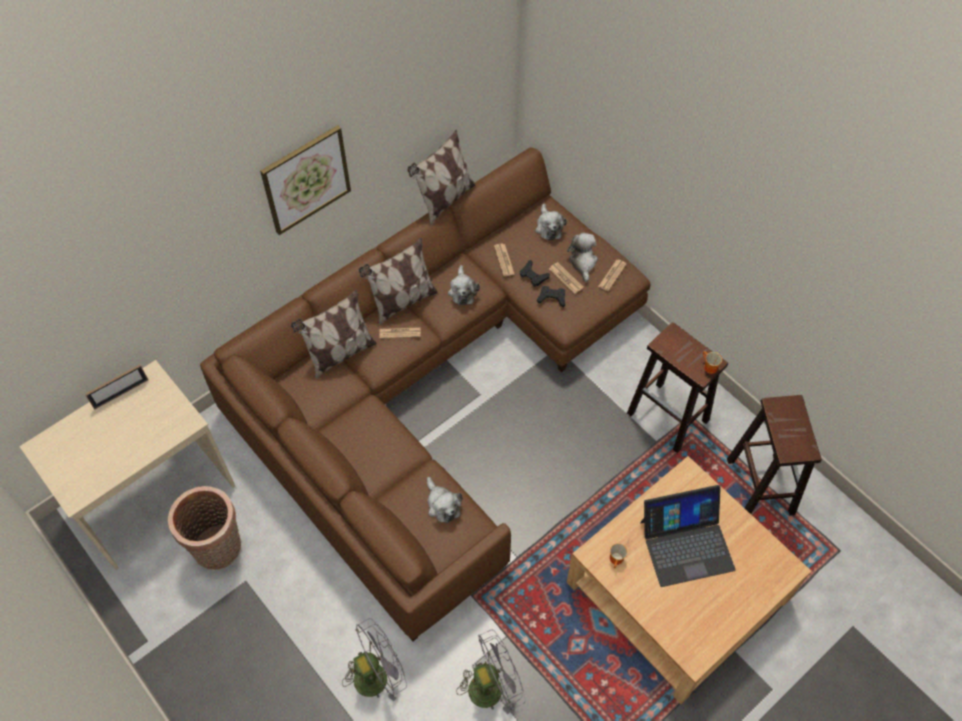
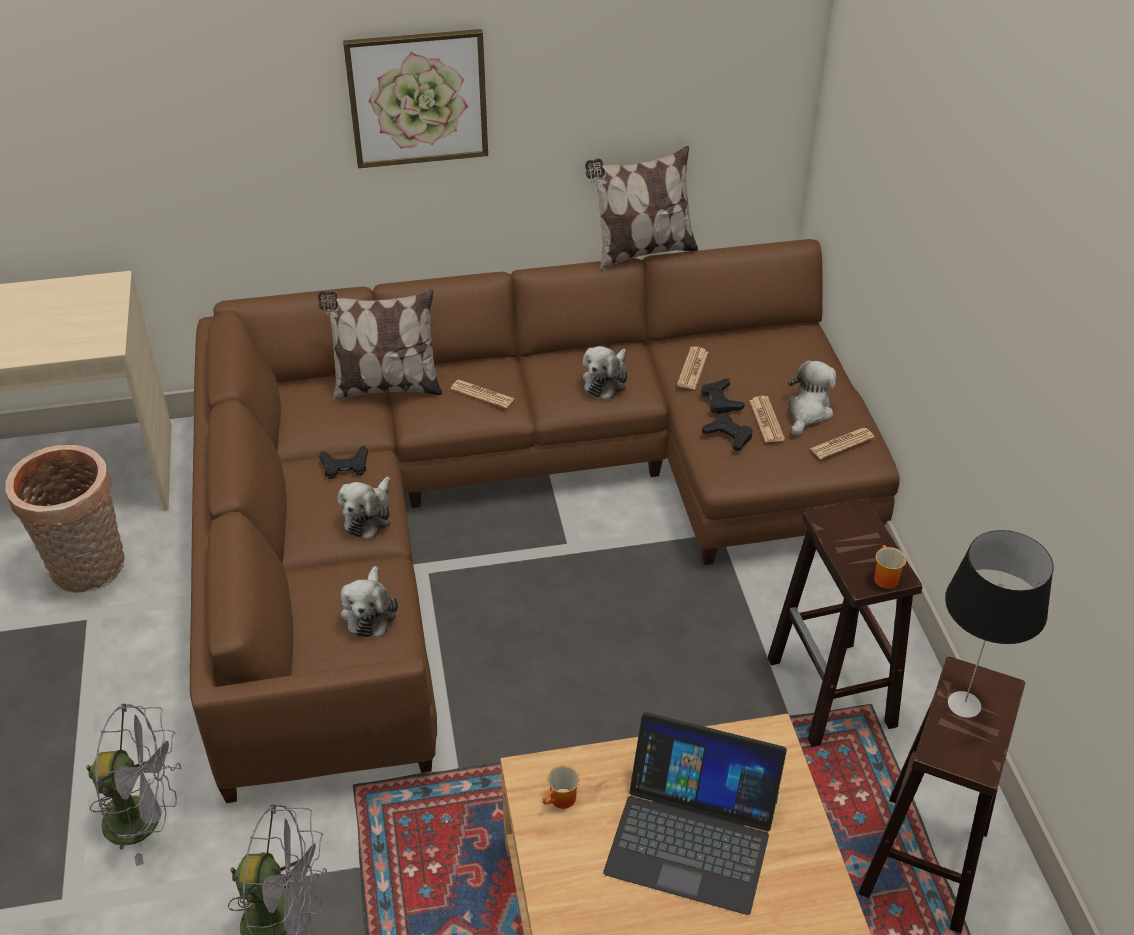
camera: 30 degrees right, 15 degrees down
picture frame [85,364,148,409] -> none
pillow [359,238,438,325] -> none
plush toy [535,204,567,241] -> plush toy moved to [338,477,391,539]
none -> black game controller [319,445,368,479]
none -> table lamp [945,530,1053,718]

